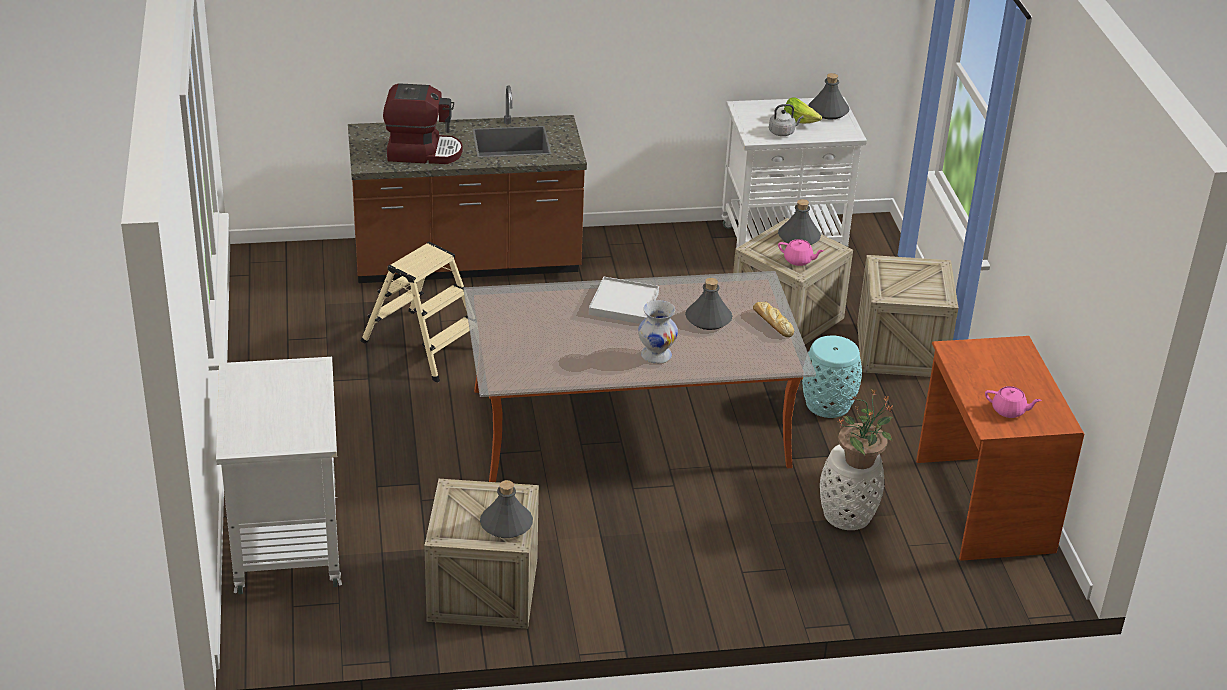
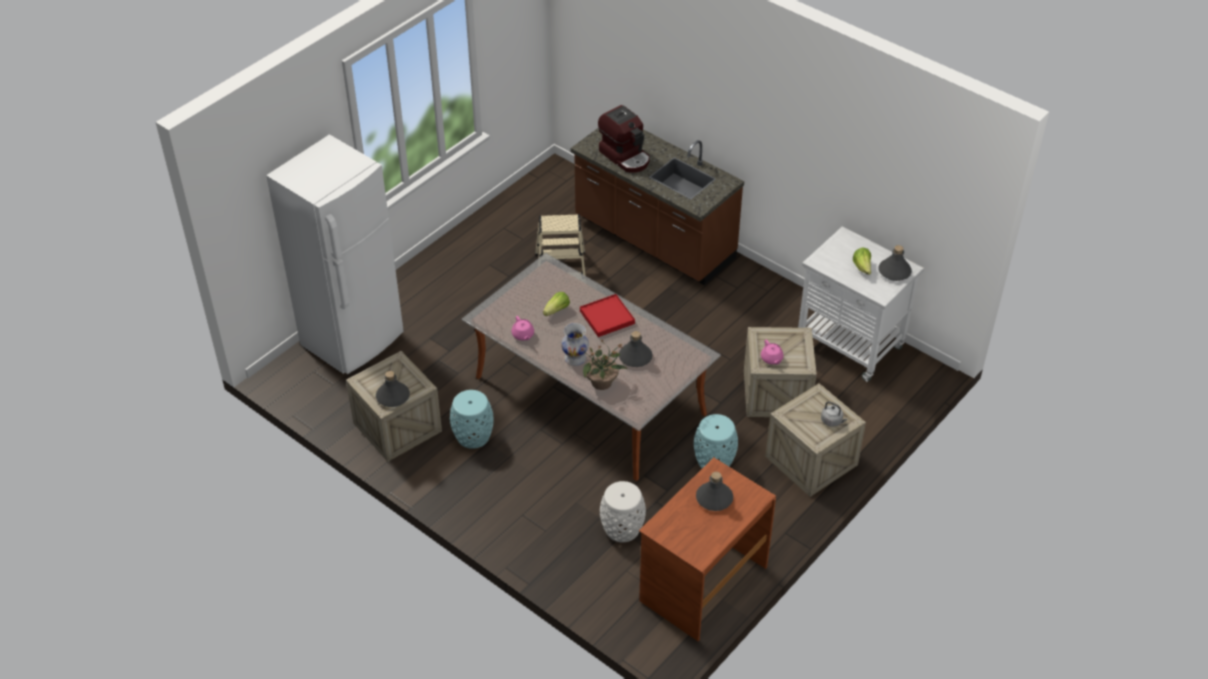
camera: 50 degrees right, 10 degrees up
white cart [216,357,342,594] -> white fridge [266,134,404,374]
white tray [589,277,659,324] -> red tray [580,294,635,337]
bread [753,302,794,337] -> none
grey kettle [769,104,804,136] -> grey kettle moved to [821,401,848,427]
grey bottle [778,199,821,245] -> grey bottle moved to [696,472,733,511]
potted plant [838,389,893,469] -> potted plant moved to [580,339,627,390]
pink teapot [985,386,1042,418] -> pink teapot moved to [512,316,534,340]
none -> turquoise stool [450,390,494,449]
none -> lettuce [543,292,570,316]

